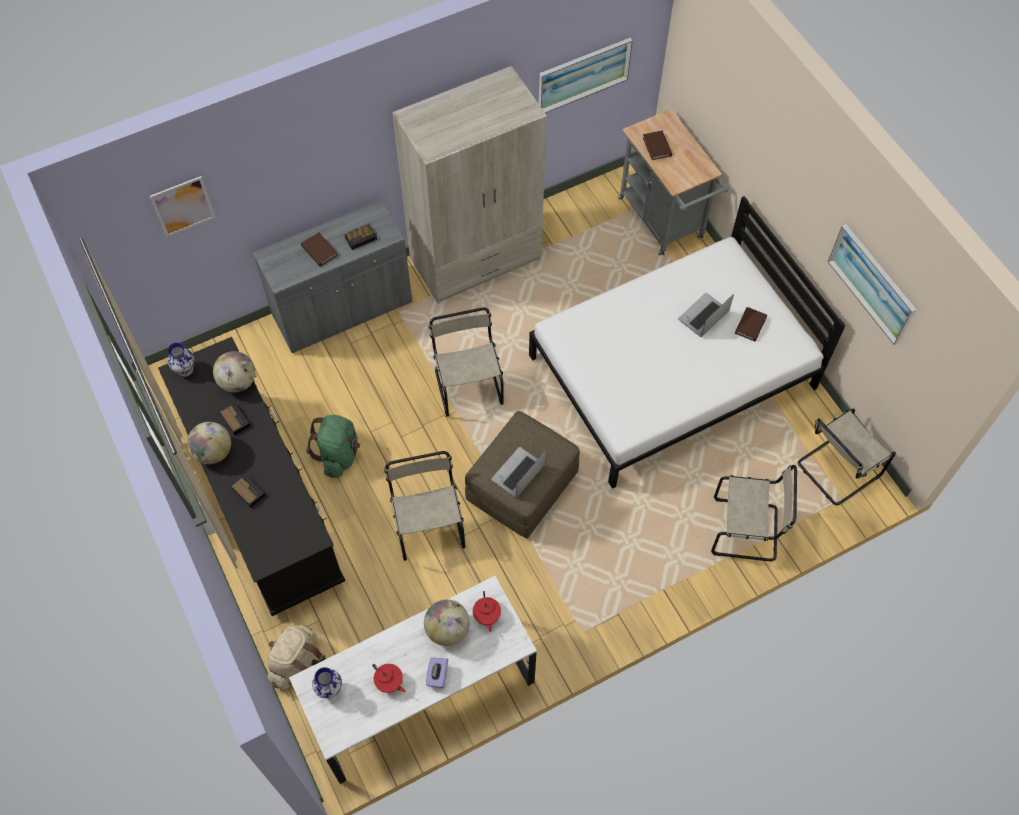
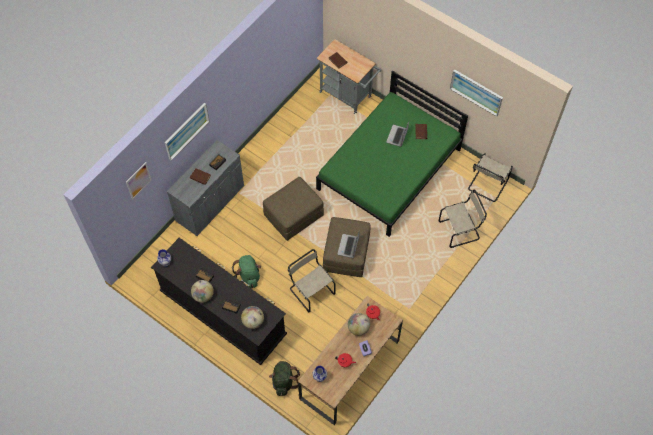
camera: 25 degrees left, 0 degrees up
globe [213,351,255,393] -> globe moved to [241,306,264,329]
beige backpack [268,625,326,690] -> green backpack [269,361,300,396]
white desk [289,576,537,784] -> brown desk [298,296,403,425]
beige wardrobe [392,66,547,304] -> none
beige chair [429,307,504,417] -> brown ottoman [263,177,324,241]
white bed [529,196,846,489] -> green bed [316,71,468,237]
picture [539,38,633,113] -> picture moved to [165,103,210,161]

